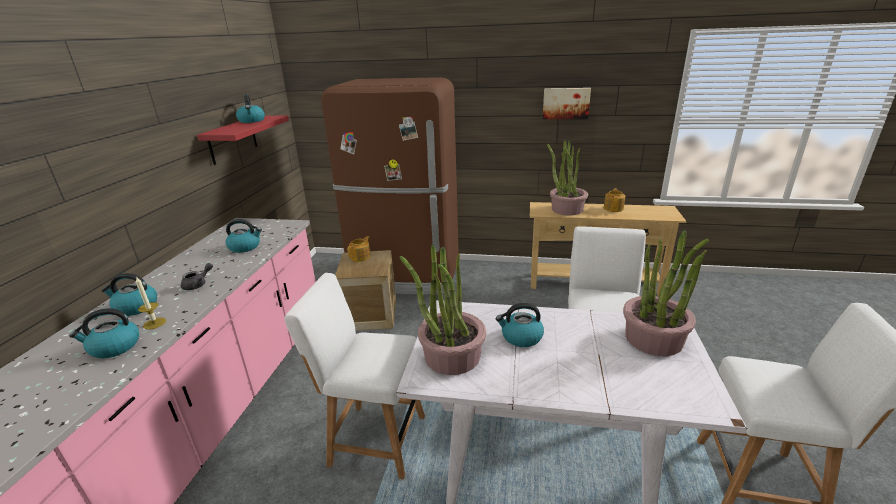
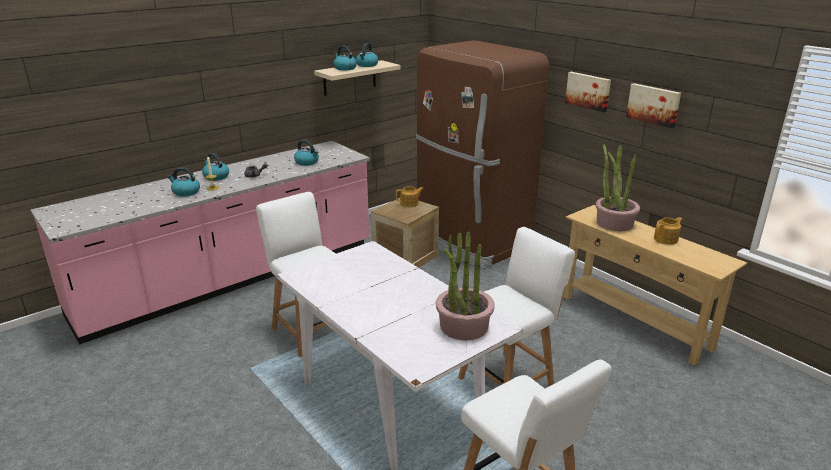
camera: 40 degrees right, 0 degrees up
red shelf [197,116,289,165] -> beige shelf [314,60,401,96]
potted plant [400,245,486,375] -> none
kettle [496,303,544,347] -> kettle moved to [333,46,357,70]
none -> picture [565,72,611,112]

